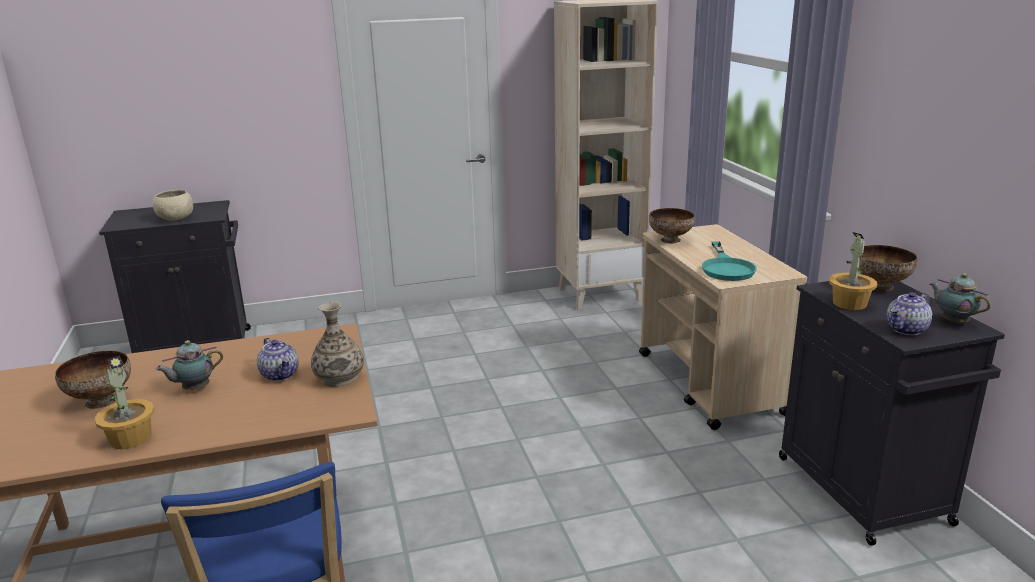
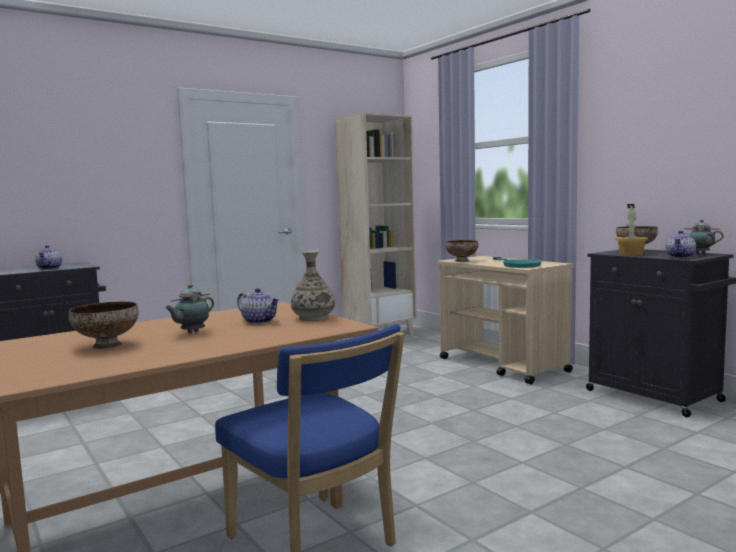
camera: 20 degrees left, 15 degrees down
potted plant [95,356,155,449] -> none
beige bowl [153,190,193,221] -> teapot [35,245,62,270]

